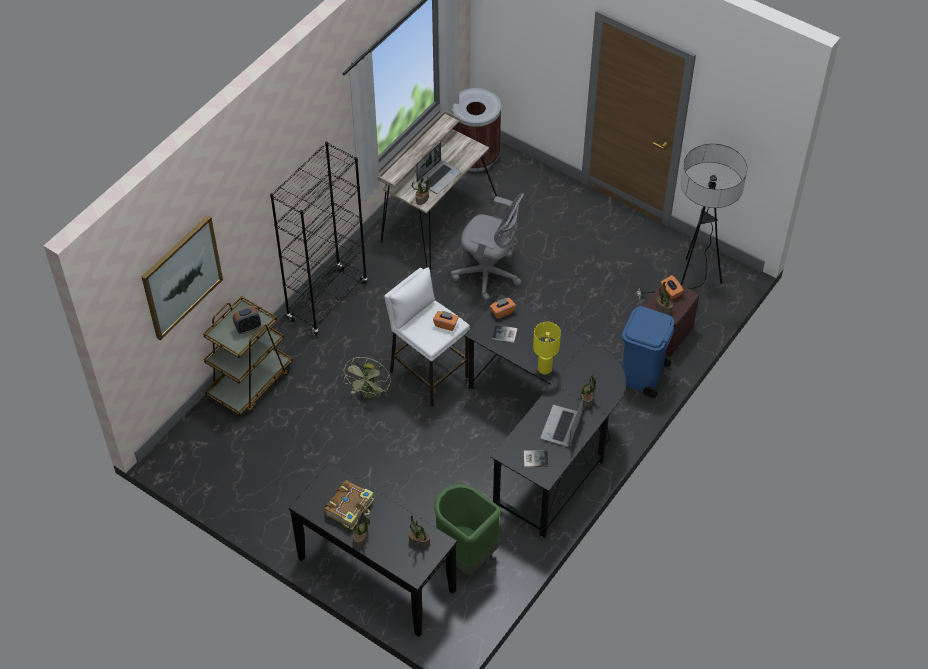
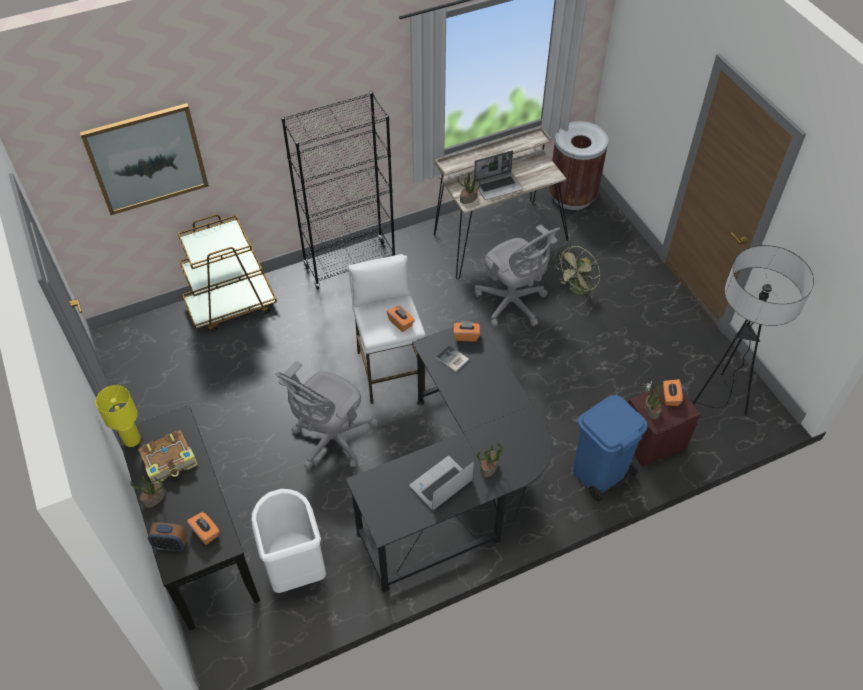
camera: 30 degrees right, 0 degrees up
alarm clock [233,307,261,334] -> alarm clock moved to [148,522,187,551]
green fan [343,357,391,398] -> green fan moved to [556,246,600,299]
potted plant [409,515,430,547] -> orange tissue box [187,512,220,545]
green trash can [434,484,501,575] -> white trash can [251,489,326,593]
book [524,450,548,467] -> none
yellow table lamp [533,322,561,375] -> yellow table lamp moved to [96,385,141,447]
none -> grey office chair [275,361,378,469]

